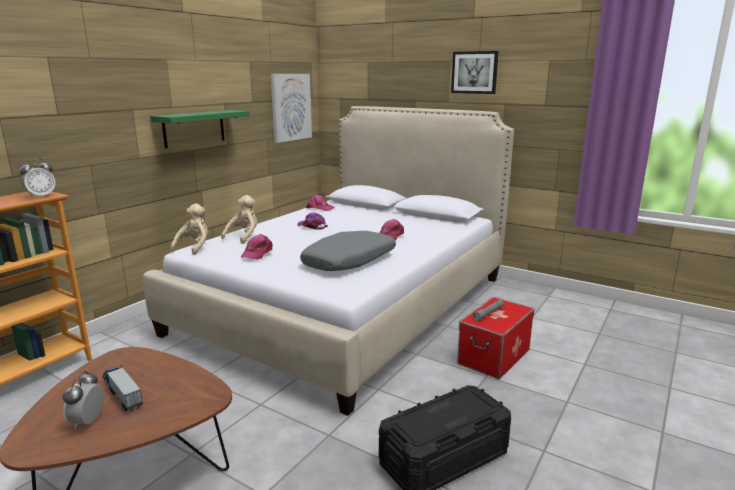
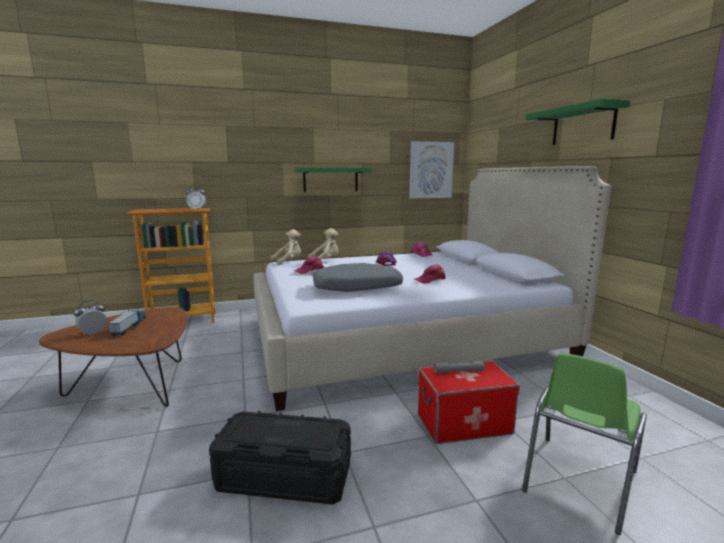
camera: 40 degrees right, 5 degrees down
picture [451,51,499,94] -> green shelf [525,98,631,145]
none -> green chair [522,353,647,535]

